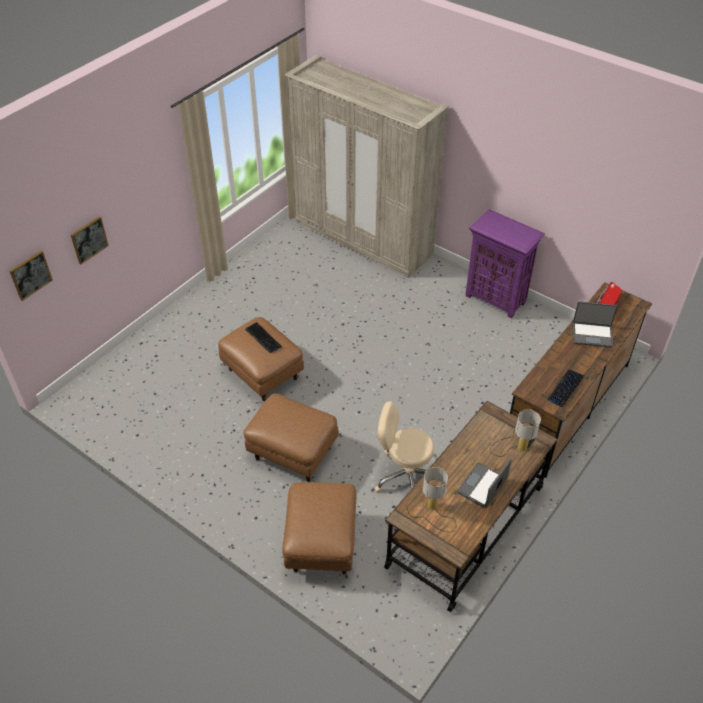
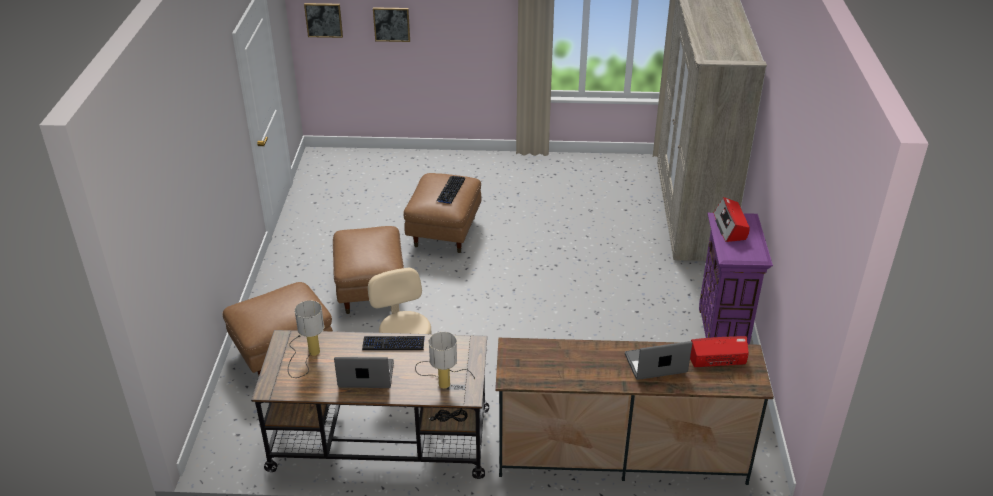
camera: 55 degrees right, 10 degrees down
keyboard [548,370,584,407] -> keyboard moved to [362,336,425,350]
laptop [573,301,617,348] -> laptop turned 105 degrees clockwise [625,341,692,380]
none -> radio [714,197,750,242]

